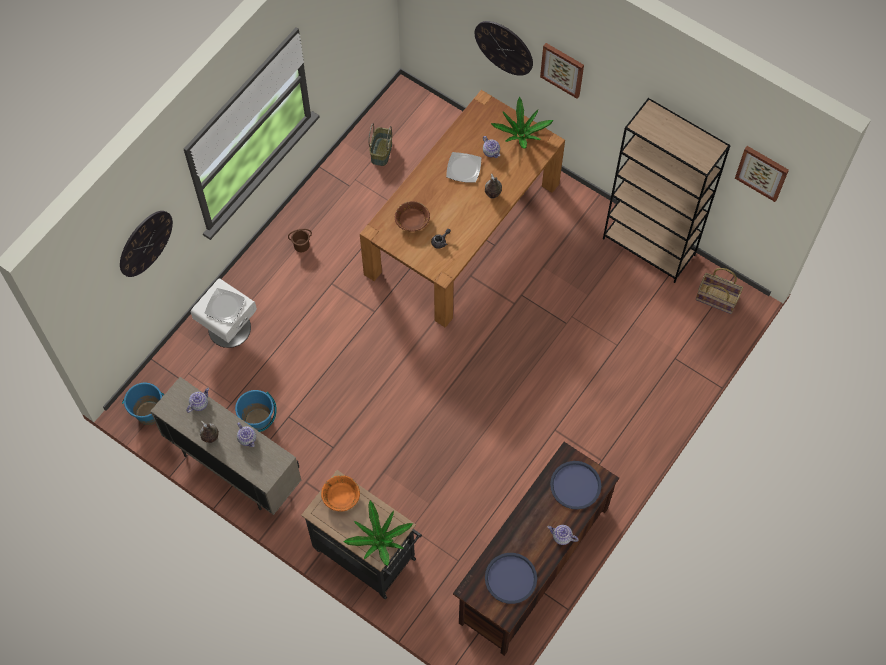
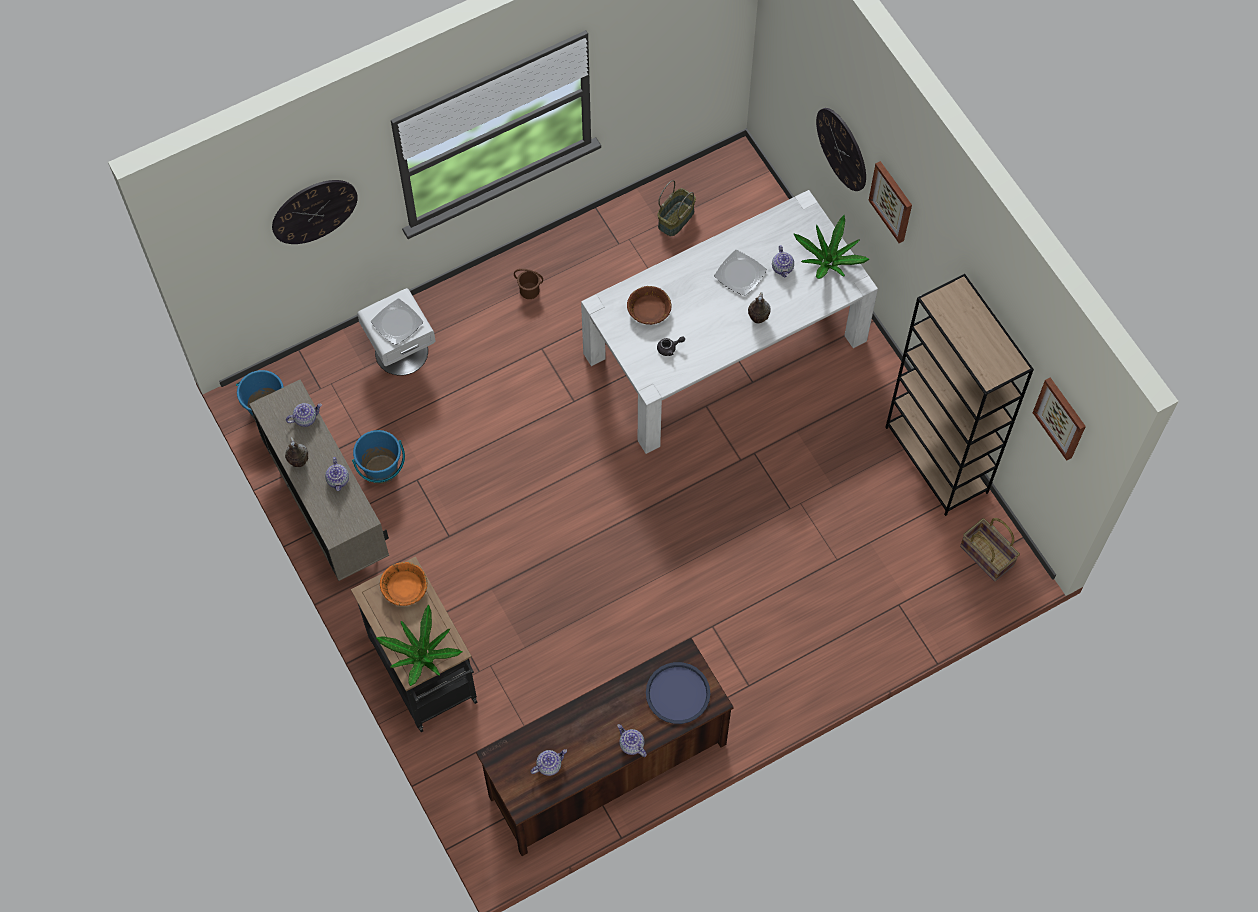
camera: 25 degrees right, 0 degrees up
brown dining table [360,90,565,328] -> white dining table [581,190,878,454]
blue tray [485,553,537,604] -> teapot [530,749,567,776]

